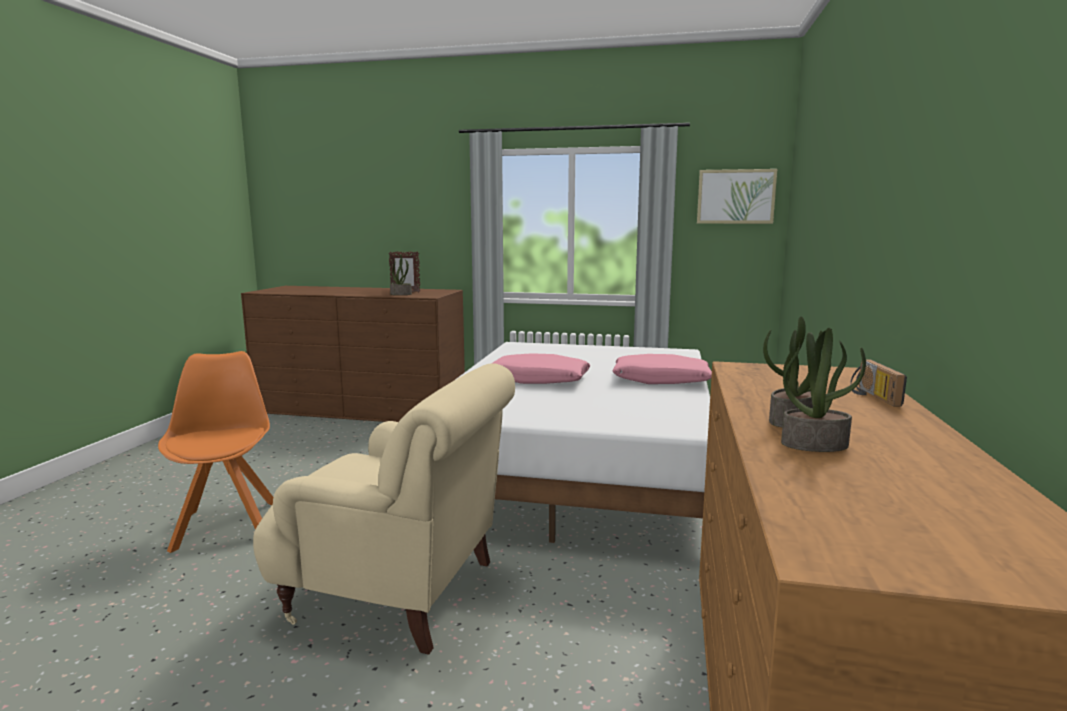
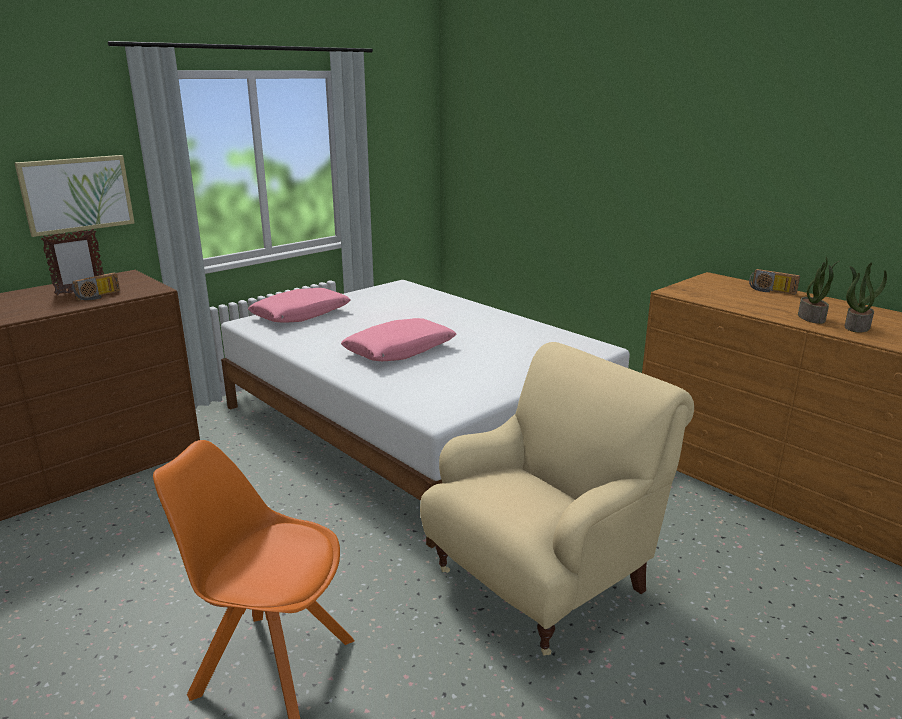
camera: 55 degrees left, 10 degrees up
potted plant [390,255,412,295] -> radio [72,272,120,301]
pink pillow [612,354,712,384] -> pink pillow moved to [248,288,351,323]
picture [697,169,777,224] -> picture moved to [15,155,135,237]

